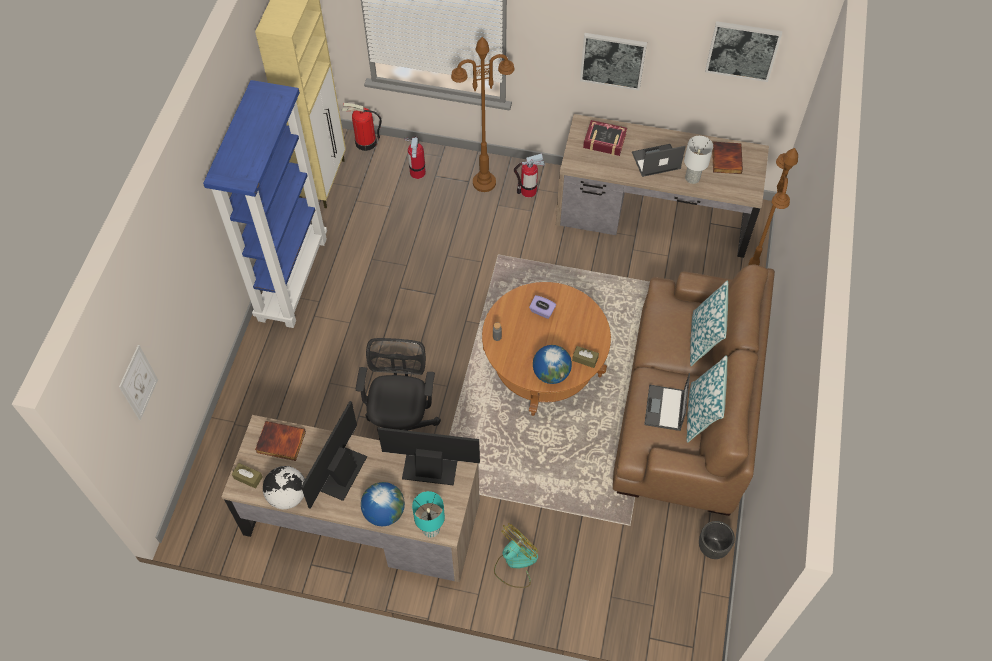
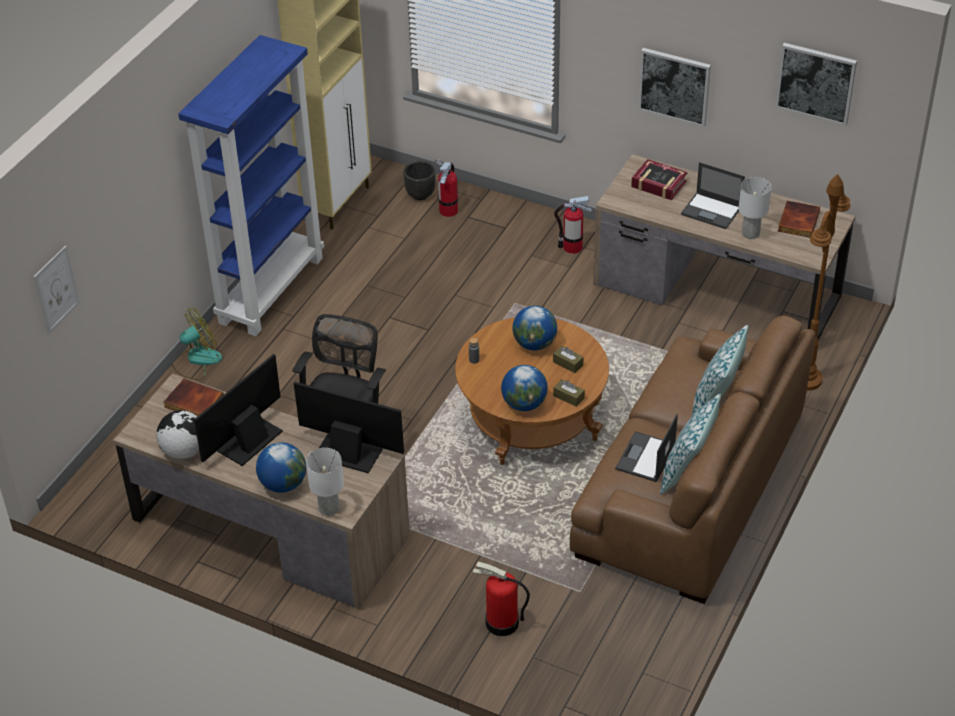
camera: 15 degrees right, 15 degrees down
brown tissue box [232,463,263,489] -> brown tissue box moved to [553,346,584,373]
fire extinguisher [342,103,381,151] -> fire extinguisher moved to [472,562,530,636]
turquoise table lamp [412,491,445,537] -> white table lamp [306,448,344,516]
brown floor lamp [451,37,515,192] -> none
fan [494,523,538,588] -> fan moved to [172,308,222,380]
purple tissue box [529,295,556,319] -> globe [513,306,557,350]
laptop [632,144,686,177] -> laptop turned 150 degrees counterclockwise [681,162,745,229]
black planter [699,521,735,559] -> black planter moved to [403,161,436,200]

